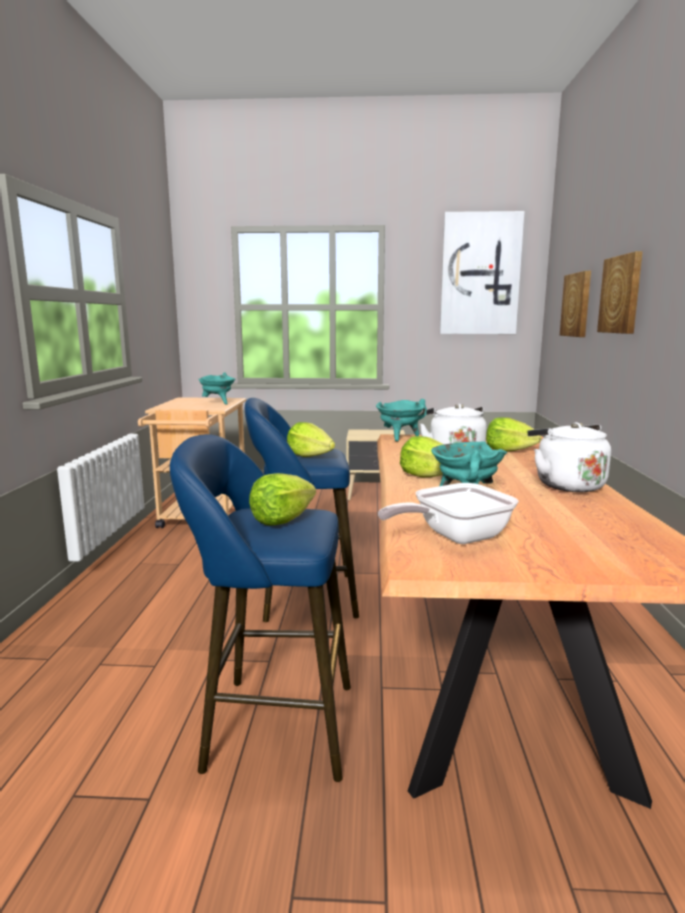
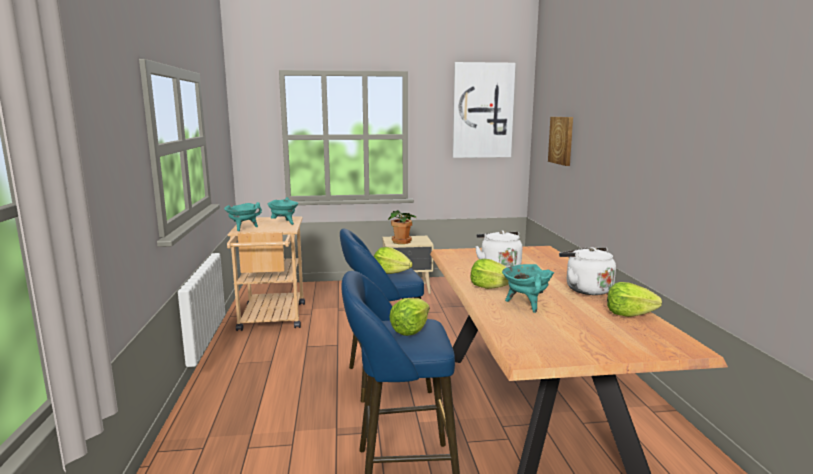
camera: 10 degrees left, 0 degrees up
turquoise cooking pot [376,399,427,441] -> turquoise cooking pot moved to [224,202,262,231]
frying pan [378,483,519,544] -> none
lettuce [486,417,541,452] -> lettuce moved to [607,282,662,317]
picture [597,251,643,334] -> none
none -> potted plant [388,210,417,244]

